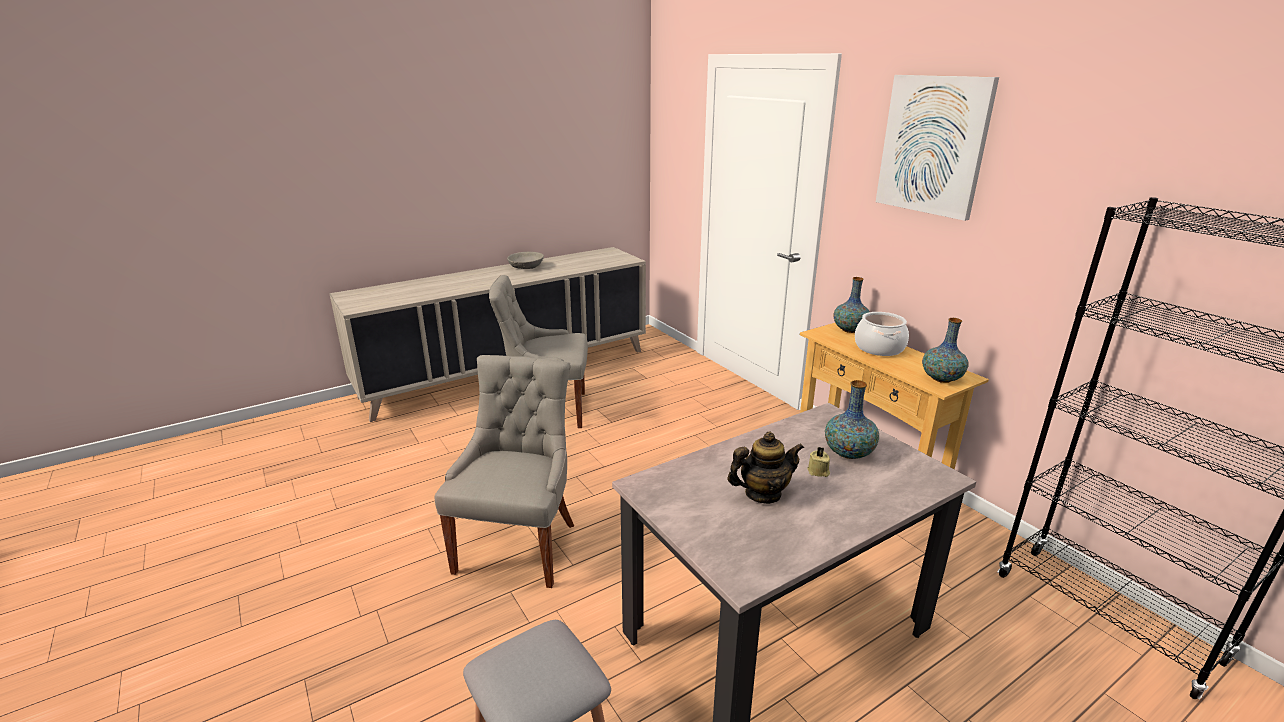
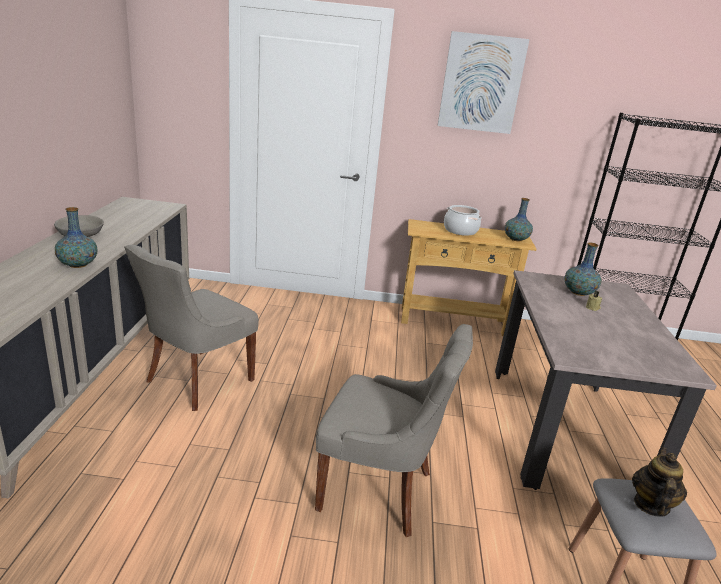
camera: 55 degrees left, 0 degrees up
grey chair [434,355,574,588] -> grey chair turned 150 degrees clockwise [315,324,473,537]
teapot [727,432,804,504] -> teapot moved to [632,447,687,517]
vase [833,277,870,333] -> vase moved to [55,207,97,268]

